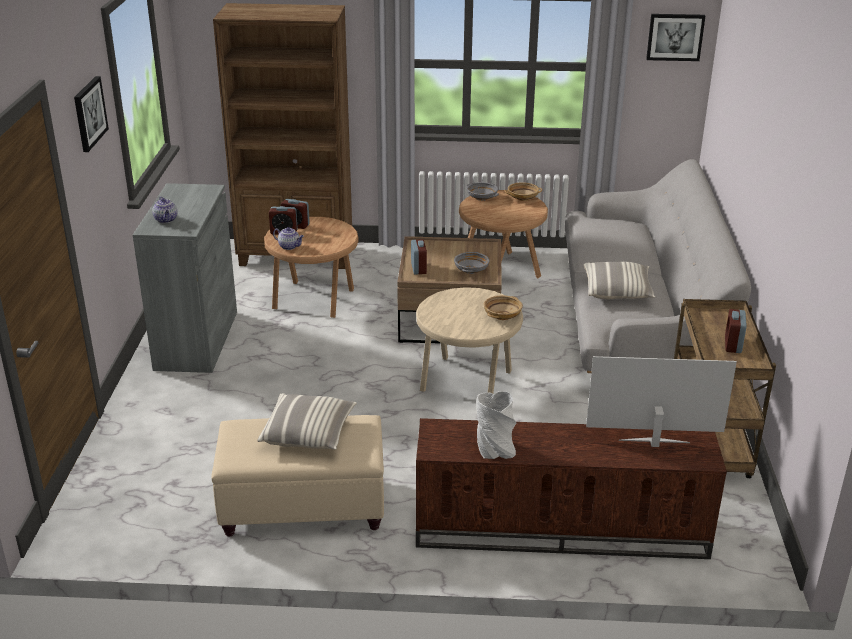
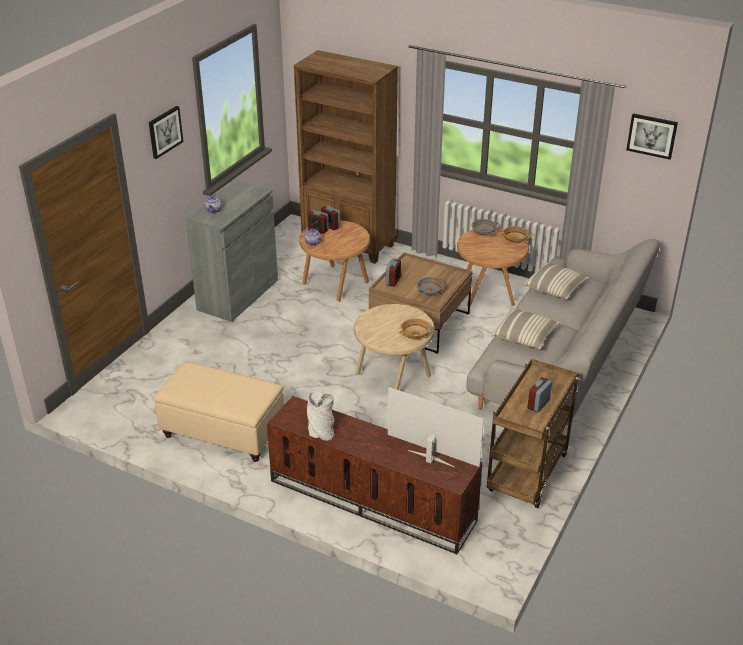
camera: 25 degrees right, 5 degrees up
pillow [257,393,357,450] -> pillow moved to [523,262,589,299]

